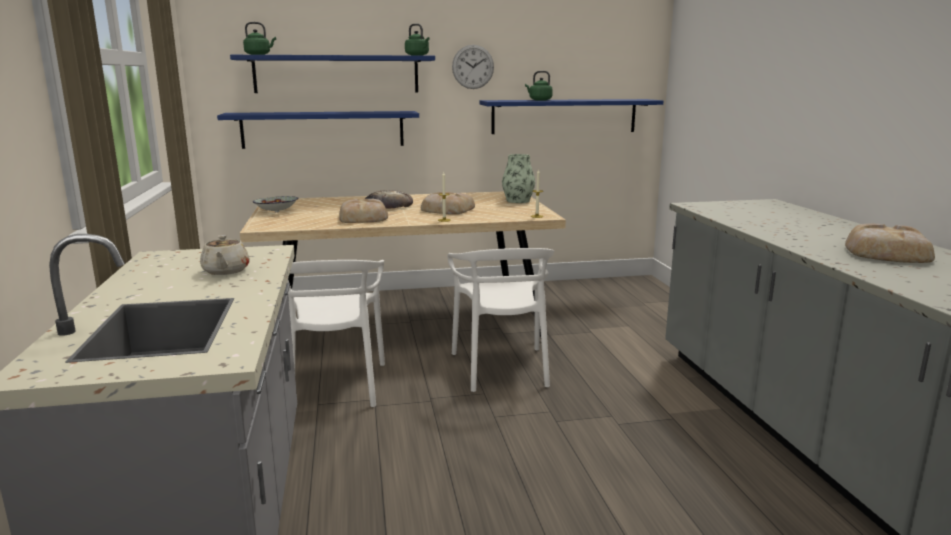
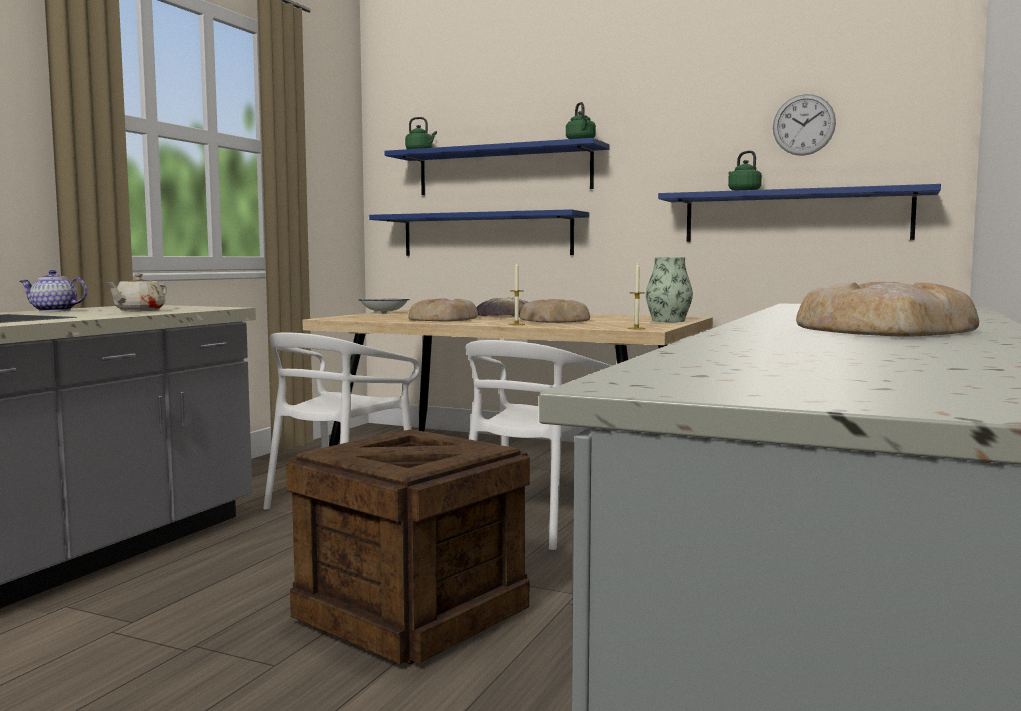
camera: 35 degrees right, 10 degrees down
wall clock [452,45,494,89] -> wall clock moved to [773,94,836,156]
none -> teapot [20,270,88,312]
none -> crate [286,429,530,665]

